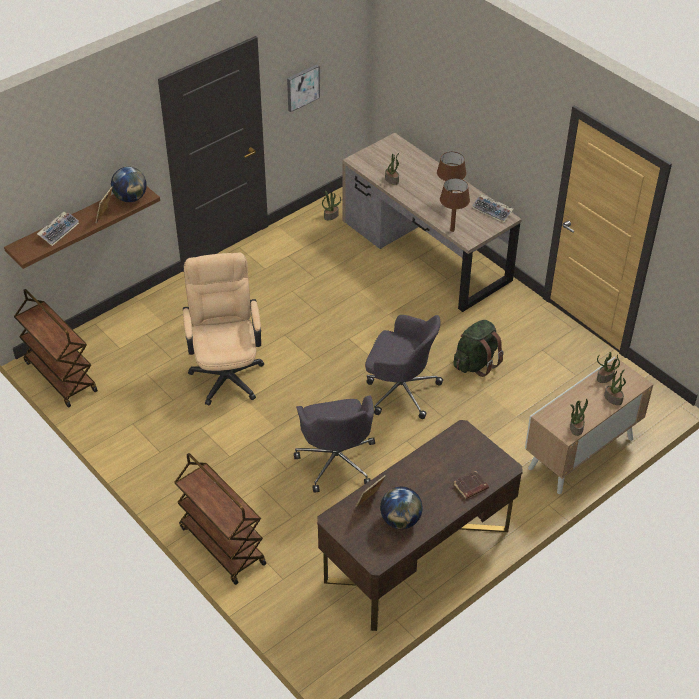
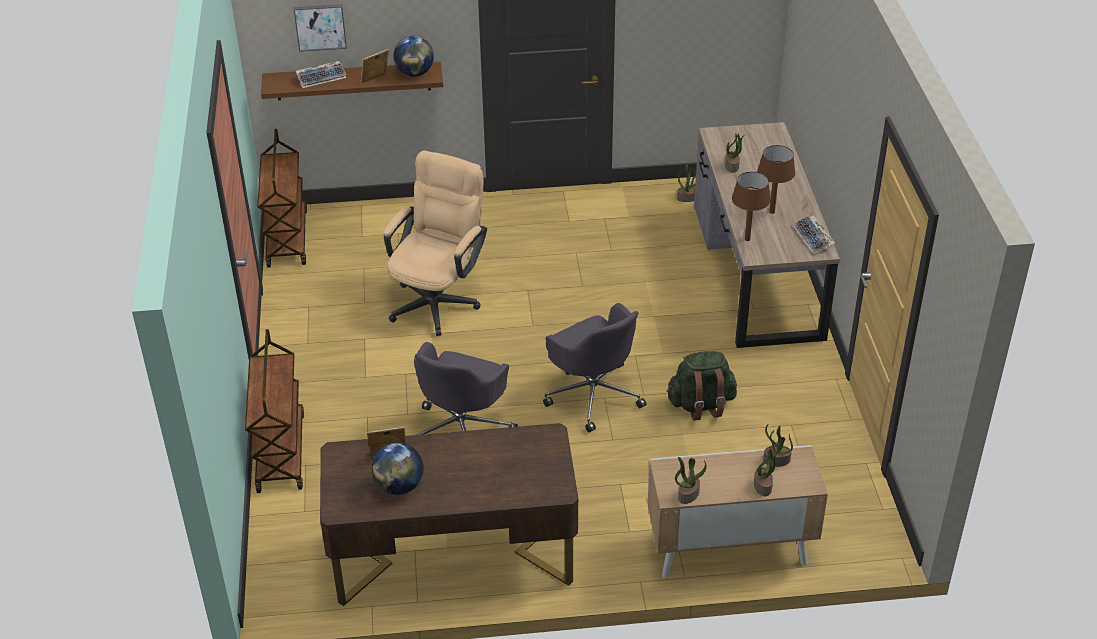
camera: 35 degrees right, 5 degrees down
picture [287,64,320,112] -> picture moved to [294,4,347,52]
brown book [454,471,489,499] -> none

